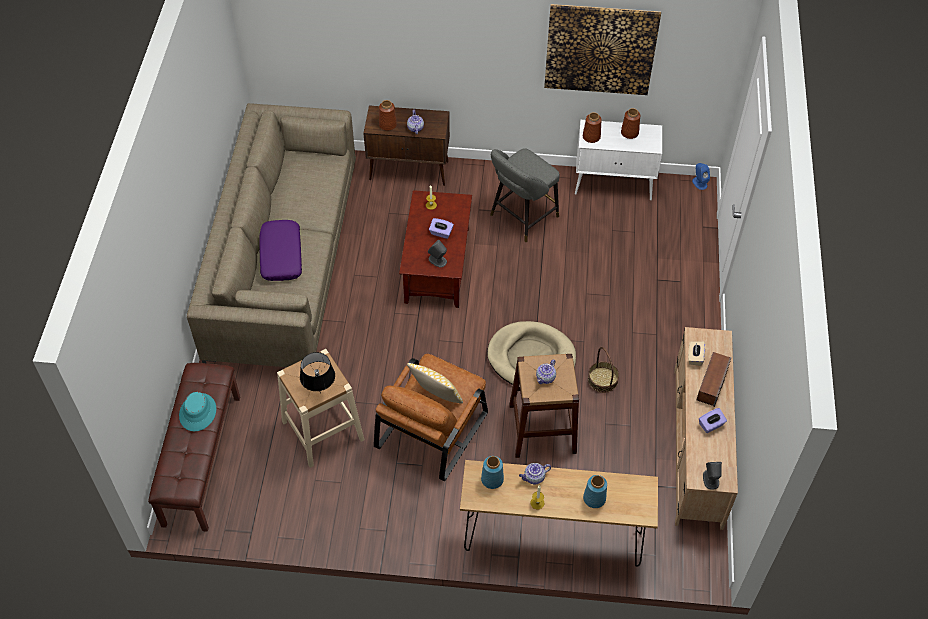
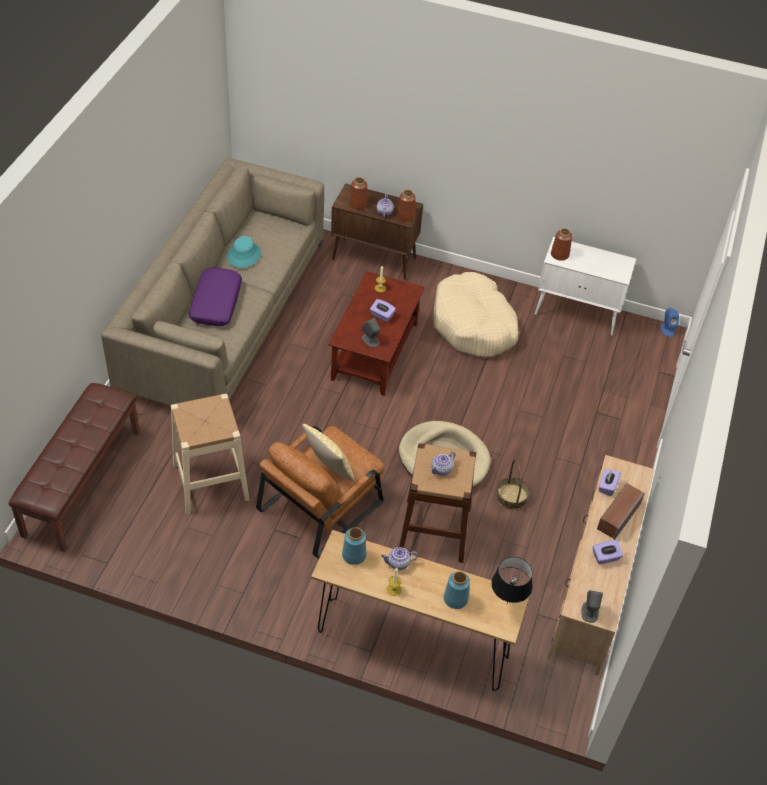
camera: 10 degrees right, 5 degrees down
turquoise hat [179,392,216,431] -> turquoise hat moved to [227,236,261,268]
black table lamp [300,352,335,394] -> black table lamp moved to [491,557,532,603]
grey stool [490,148,559,242] -> beige dog bed [433,272,518,358]
picture [544,4,661,95] -> none
brown vase [621,108,640,139] -> brown vase moved to [397,190,416,222]
beige tissue box [688,341,705,366] -> purple tissue box [599,469,621,496]

